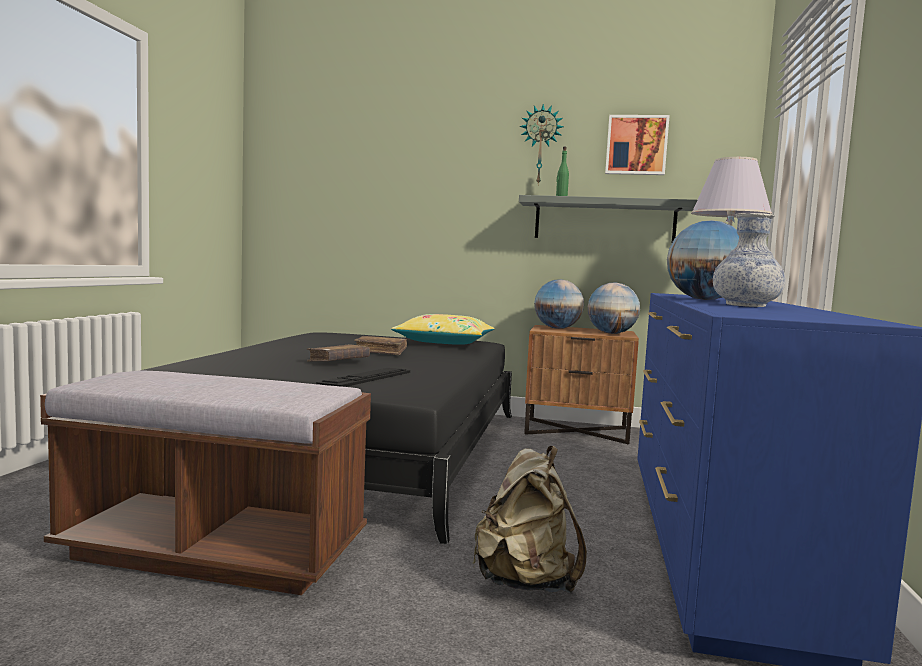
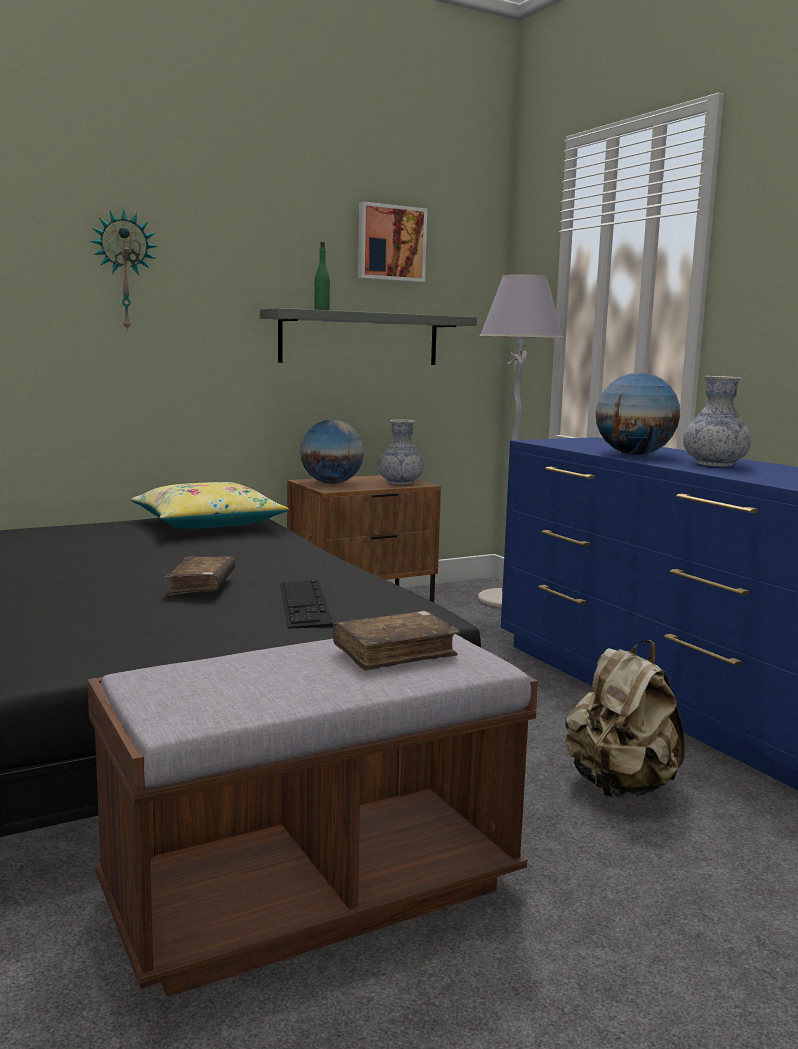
camera: 40 degrees left, 5 degrees up
brown book [354,336,407,355] -> brown book moved to [333,610,460,671]
wall clock [520,104,564,184] -> wall clock moved to [90,210,158,332]
globe [588,282,640,334] -> vase [378,419,424,485]

